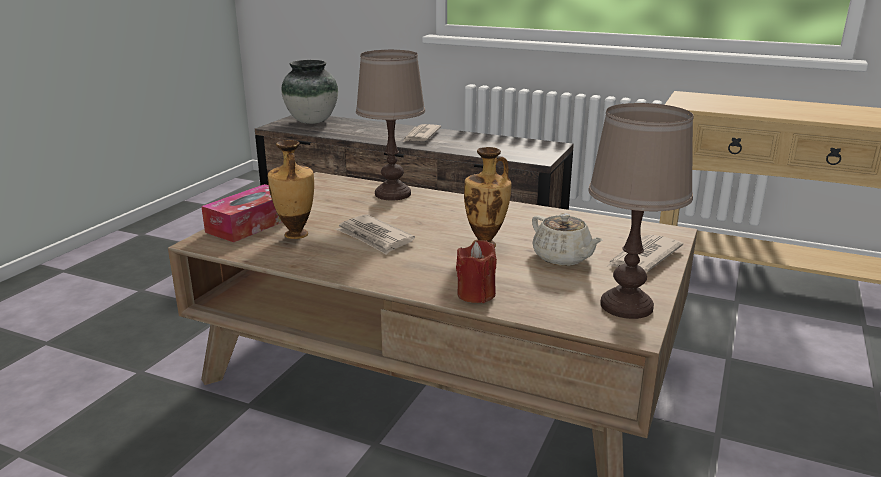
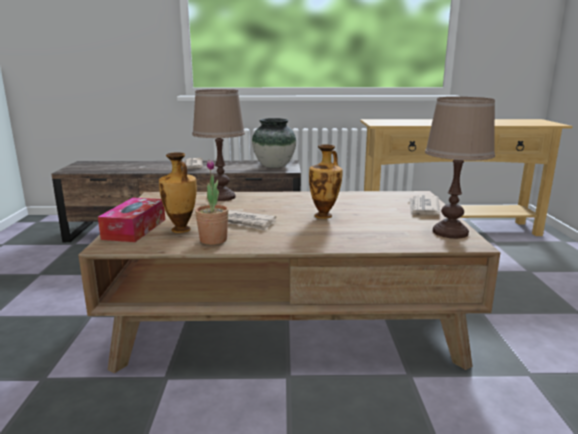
camera: 25 degrees left, 5 degrees down
vase [281,60,338,124] -> vase moved to [252,118,296,168]
red candle [456,240,497,303] -> none
beige teapot [532,213,603,266] -> none
none -> potted plant [195,159,229,245]

